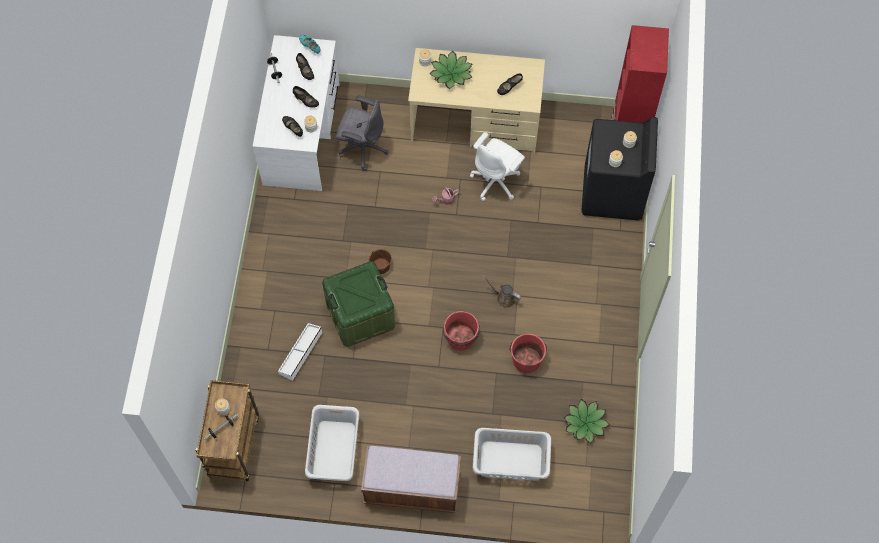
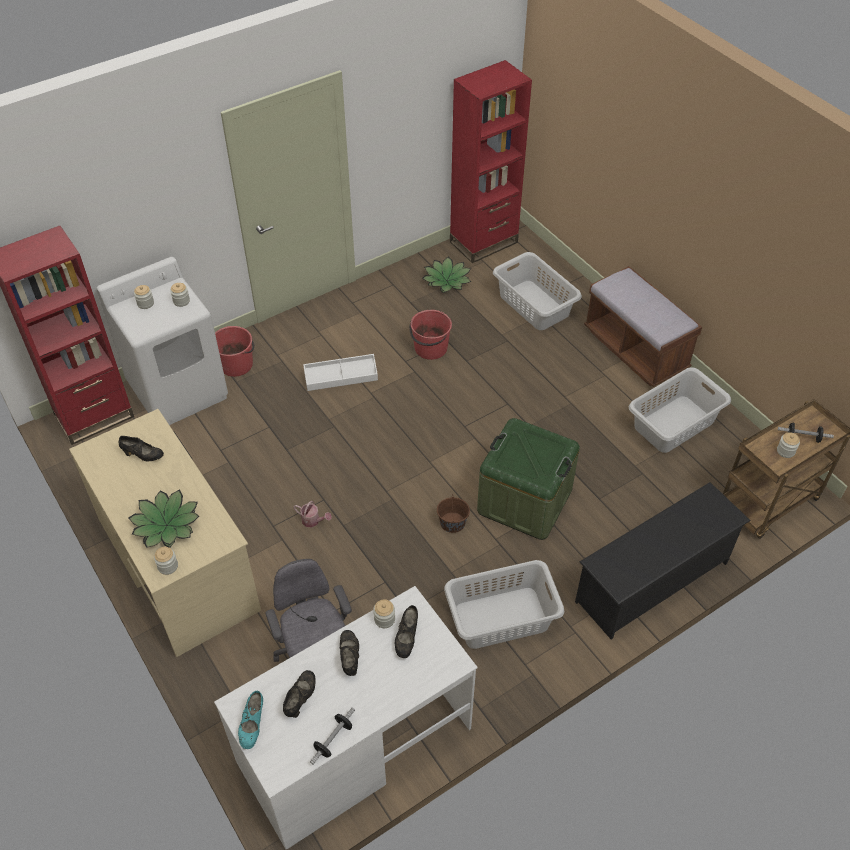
camera: 130 degrees left, 15 degrees down
white storage box [278,323,322,381] -> white storage box moved to [303,354,378,391]
red bucket [443,311,480,350] -> red bucket moved to [215,326,254,377]
white office chair [470,132,525,201] -> none
brown watering can [483,275,521,308] -> none
black washing machine [581,117,658,221] -> white washing machine [96,257,228,425]
none -> grey laundry basket [444,560,565,649]
none -> red bookcase [450,60,532,263]
none -> black shoe rack [575,482,751,640]

